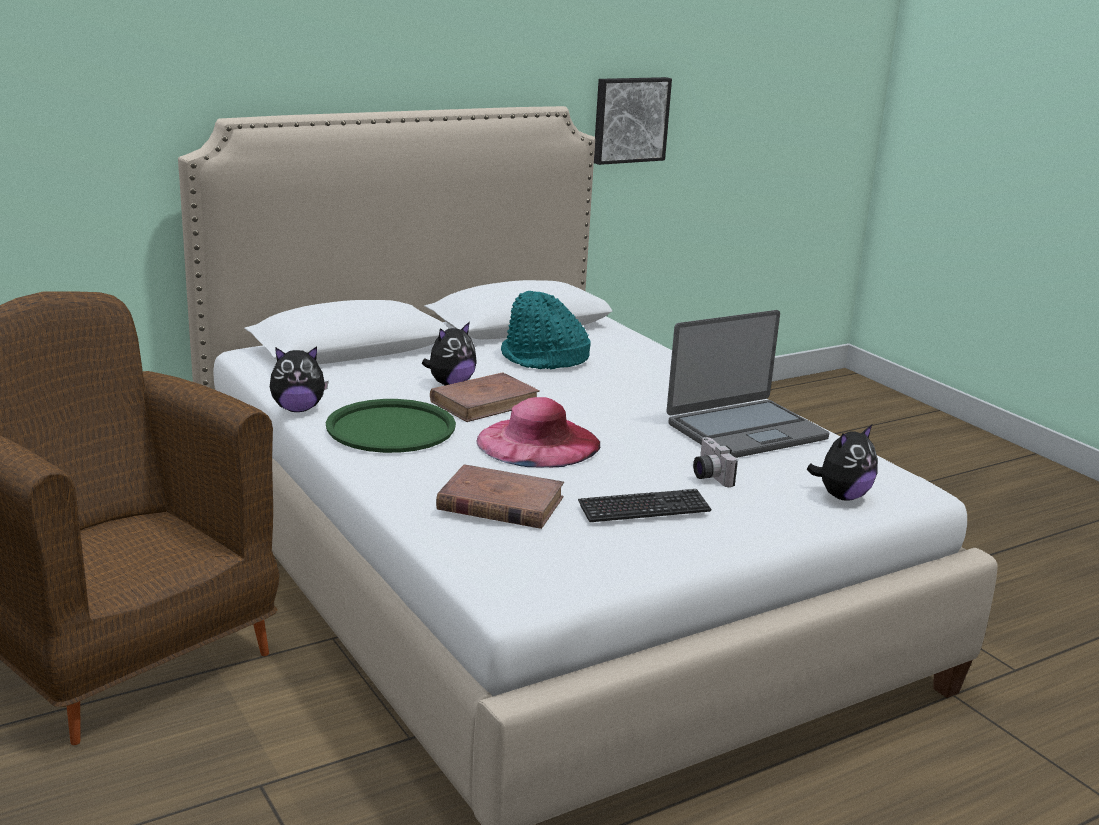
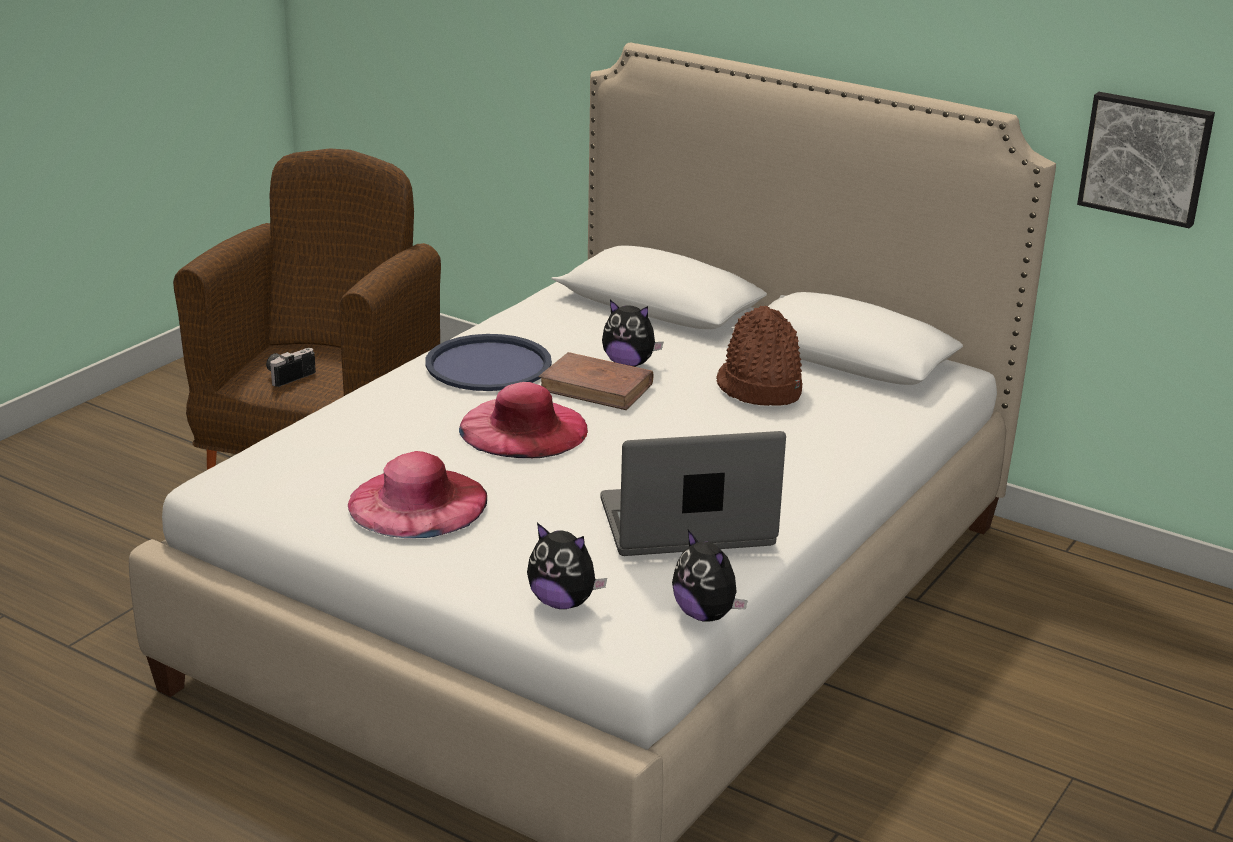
camera: 65 degrees right, 5 degrees up
plush toy [270,346,329,412] -> plush toy moved to [672,530,748,622]
green tray [326,399,456,453] -> blue tray [425,334,552,391]
brown book [436,464,564,529] -> none
turquoise hat [501,291,591,369] -> brown hat [716,306,803,406]
keyboard [578,489,711,522] -> pink hat [348,451,487,538]
laptop [667,310,829,458] -> laptop turned 135 degrees clockwise [600,431,786,556]
camera [693,437,738,487] -> camera moved to [266,348,316,387]

